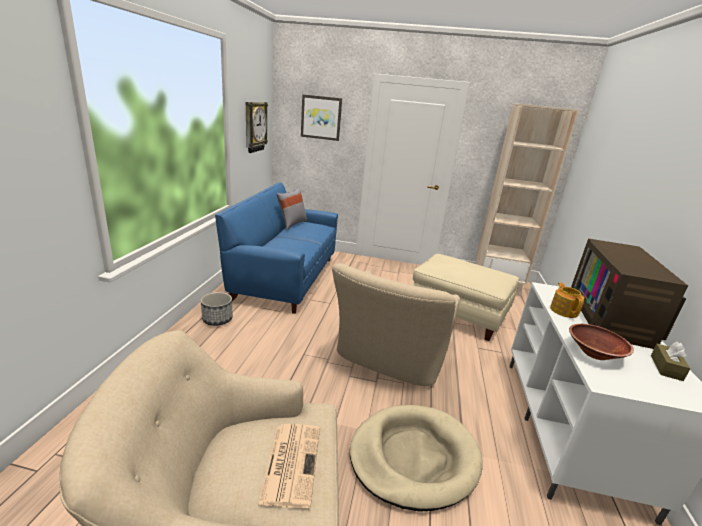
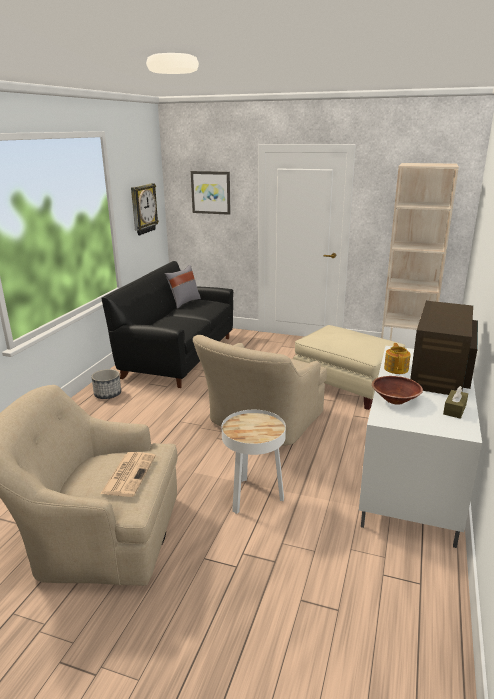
camera: 10 degrees right, 0 degrees up
blue sofa [215,182,338,314] -> black sofa [101,261,233,388]
beige dog bed [350,405,483,512] -> white side table [222,410,286,514]

